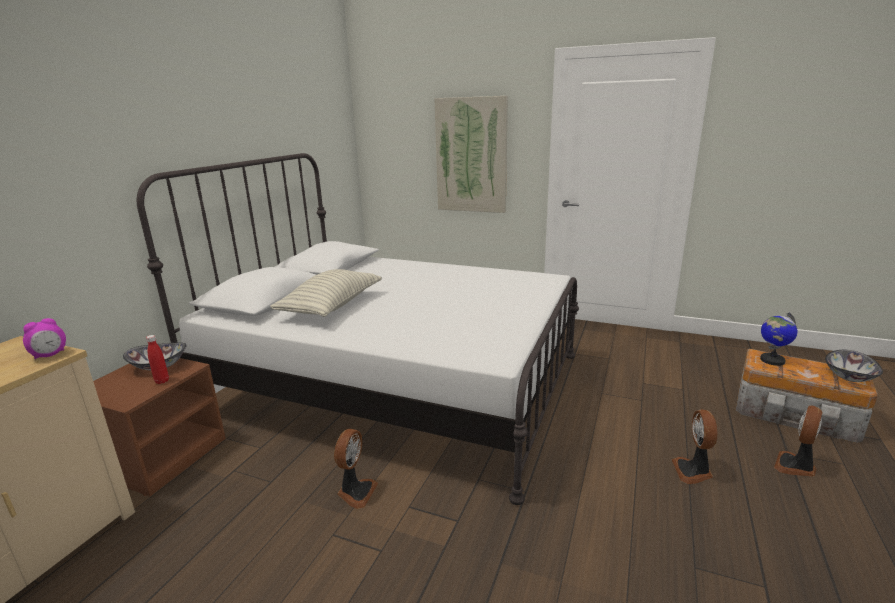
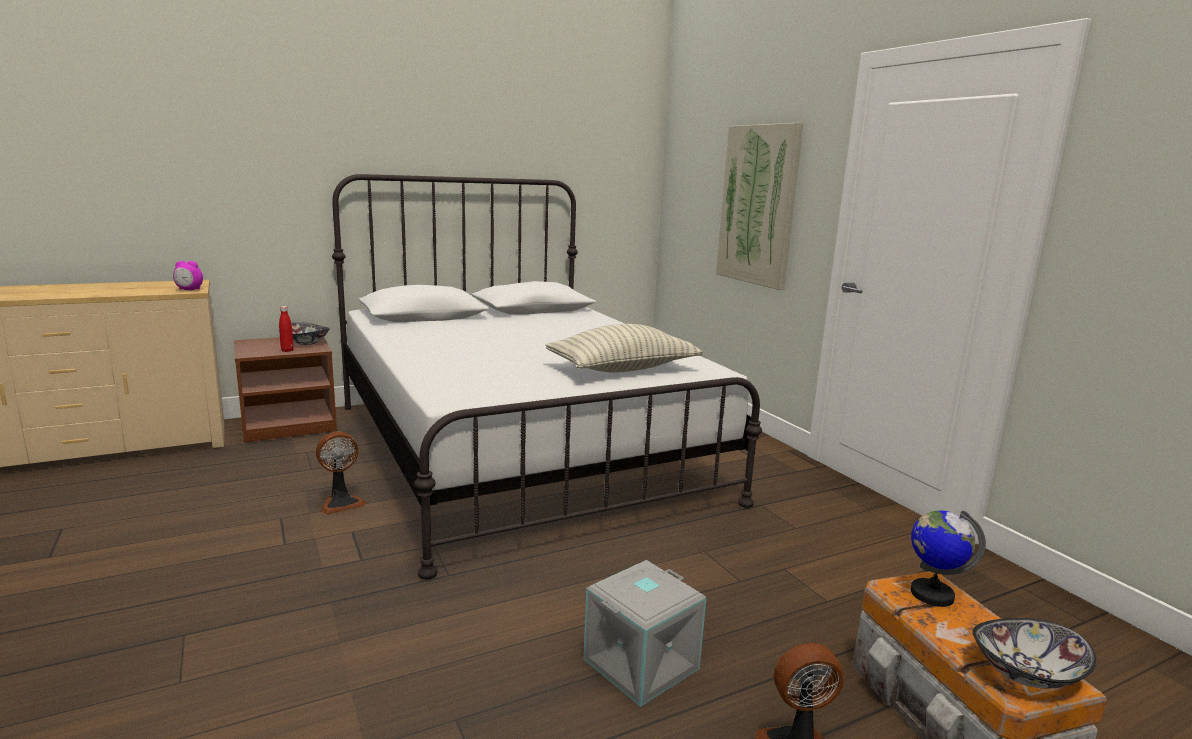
camera: 40 degrees right, 5 degrees down
pillow [270,269,382,317] -> pillow moved to [545,324,703,373]
fan [672,409,717,484] -> grey storage box [583,560,706,707]

